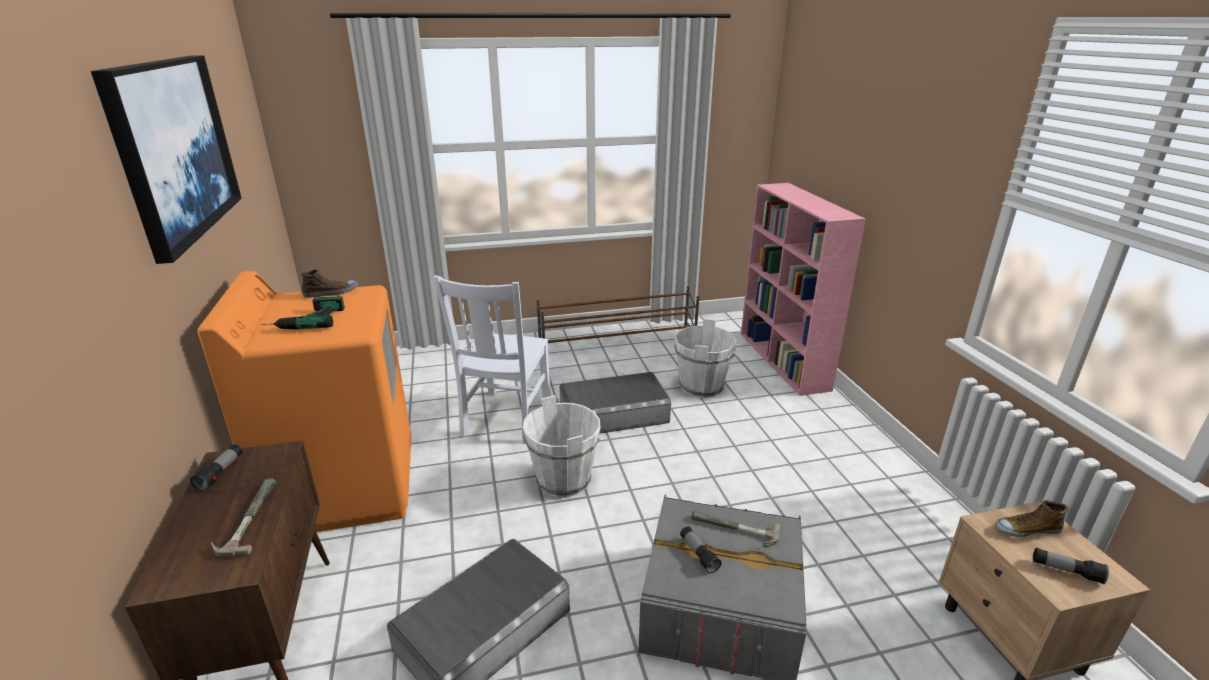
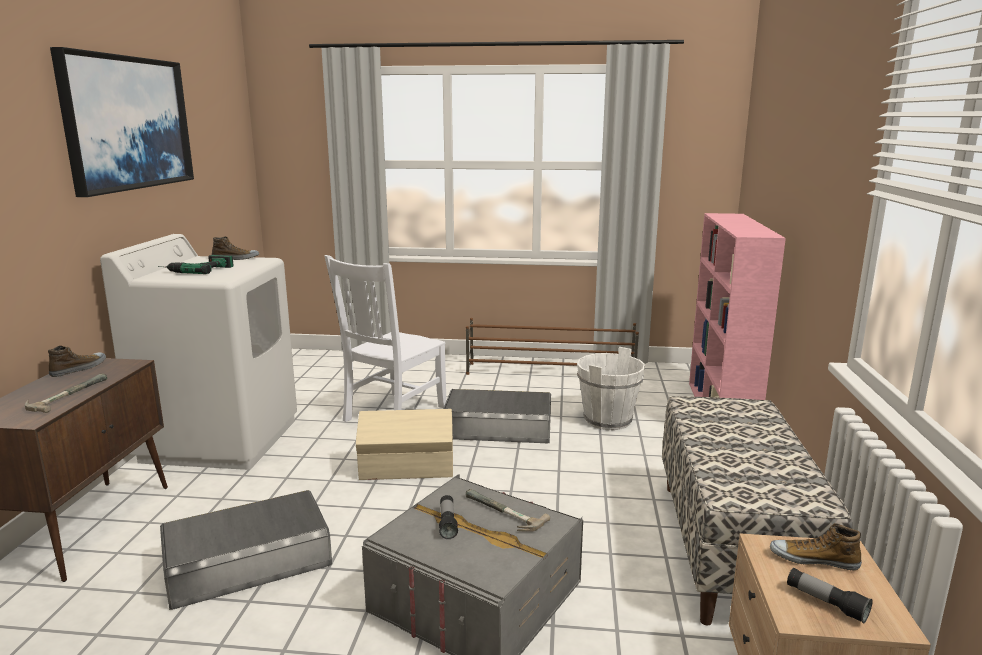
camera: 20 degrees right, 10 degrees down
flashlight [190,444,243,491] -> shoe [48,345,106,377]
orange washing machine [198,271,411,532] -> white washing machine [100,234,297,470]
white bucket [523,396,600,497] -> beige storage box [356,409,453,480]
none -> bench [662,396,852,625]

